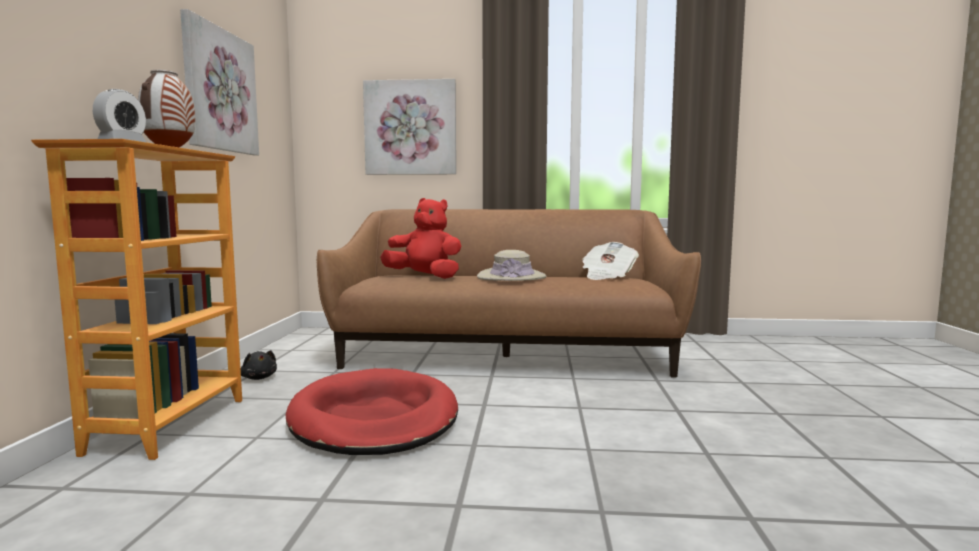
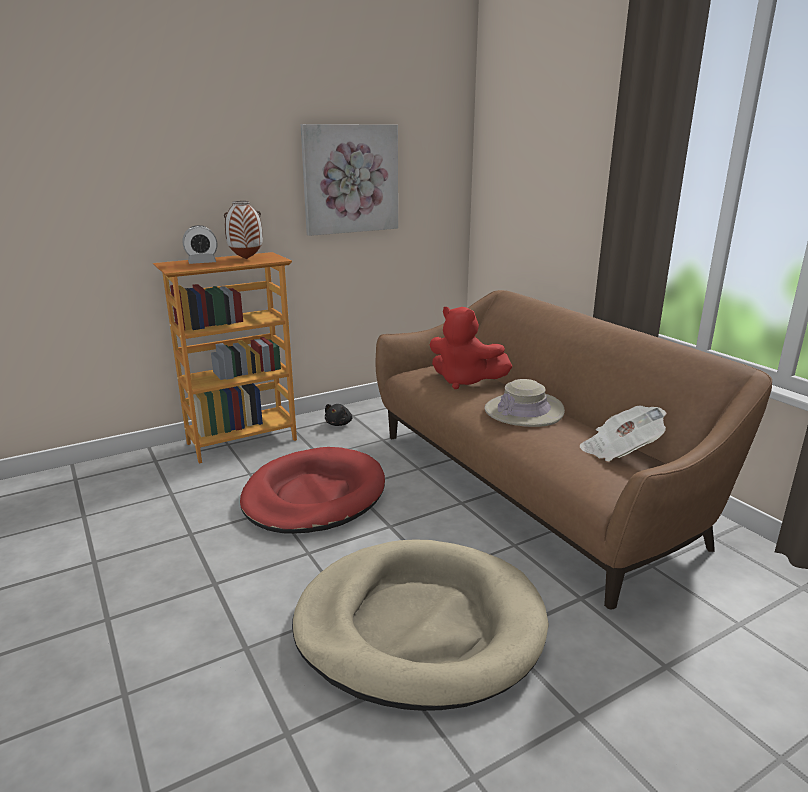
camera: 55 degrees right, 15 degrees up
picture [363,79,456,175] -> none
red plush toy [380,198,462,279] -> red plush toy turned 135 degrees clockwise [430,307,512,389]
none -> beige dog bed [292,539,549,711]

